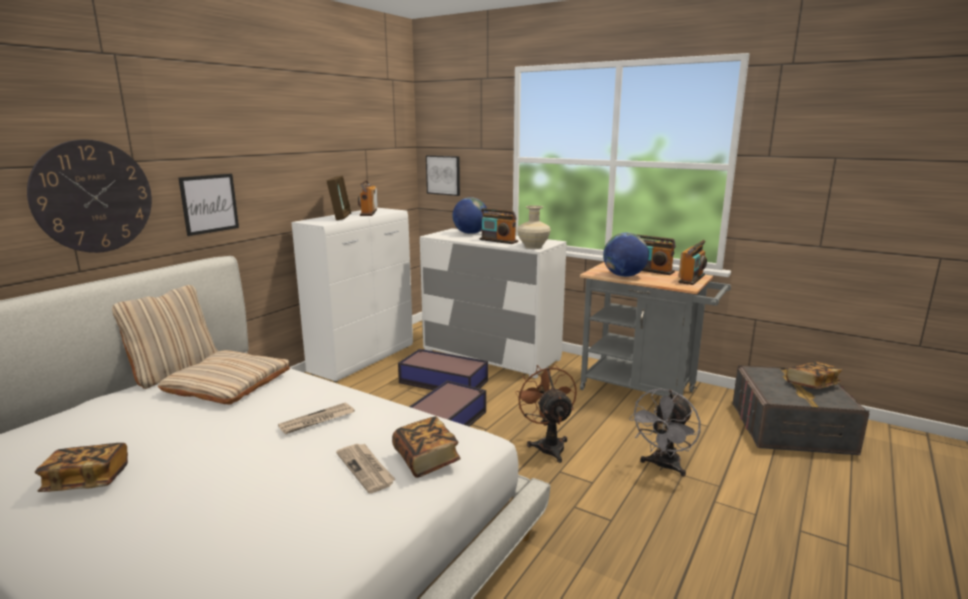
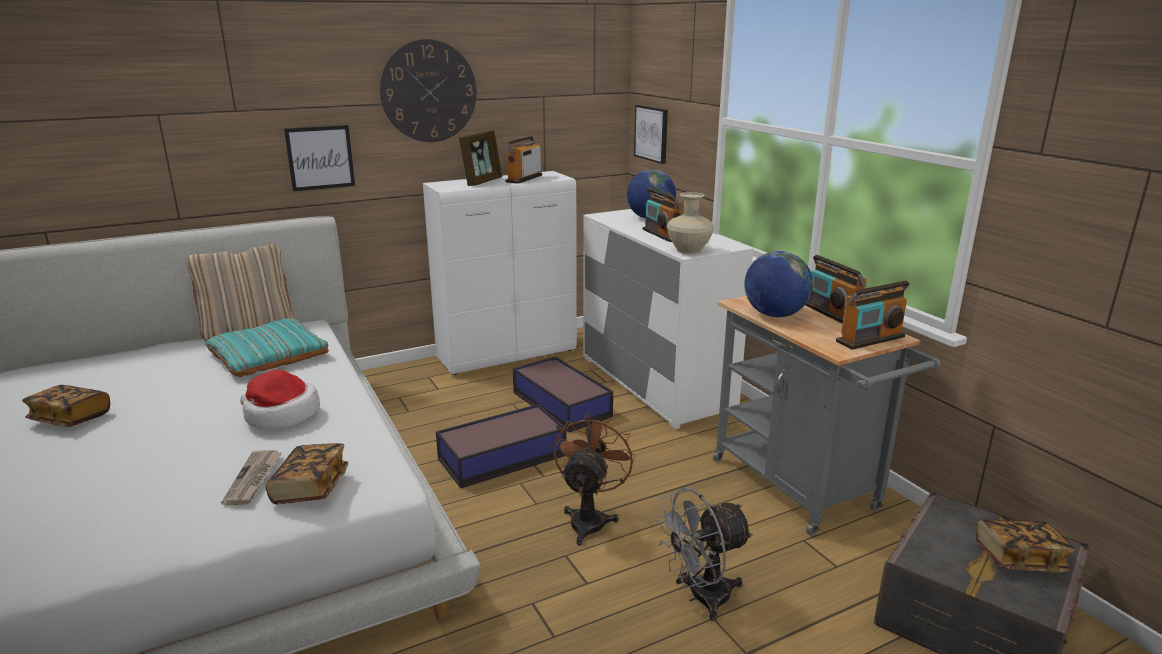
camera: 30 degrees right, 5 degrees up
wall clock [27,139,152,253] -> wall clock moved to [380,39,477,142]
beige pillow [157,350,290,404] -> turquoise pillow [205,318,329,377]
newspaper [278,402,355,434] -> hat [240,369,320,430]

